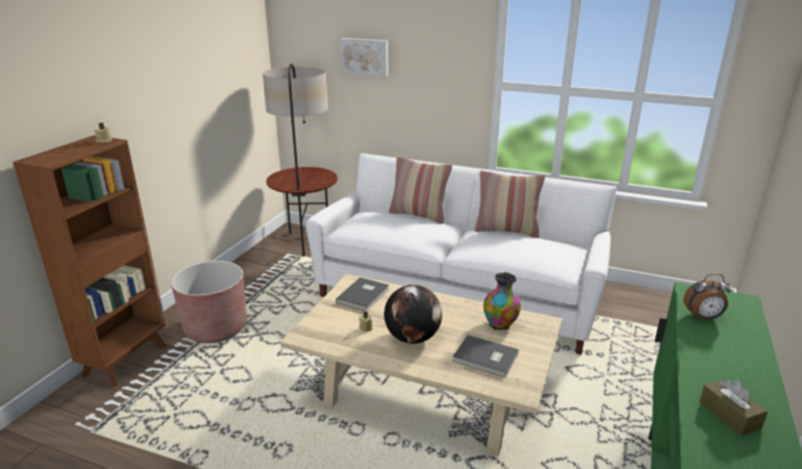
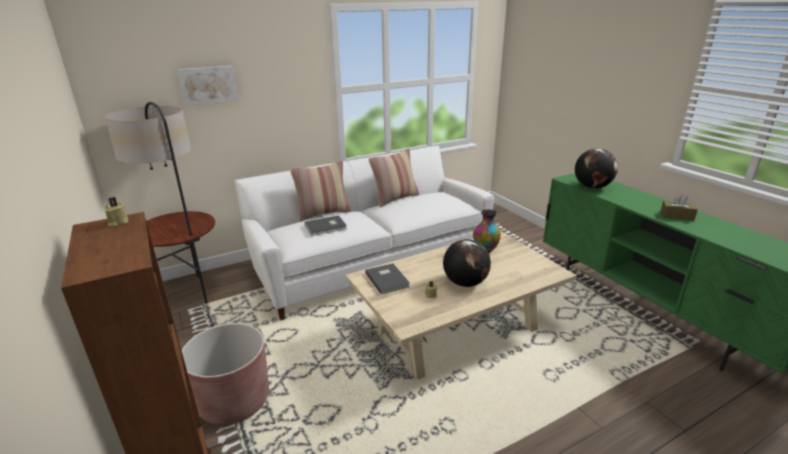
camera: 50 degrees left, 0 degrees up
grey book [453,335,519,377] -> grey book moved to [305,215,347,236]
alarm clock [684,274,731,320] -> globe [575,149,618,189]

